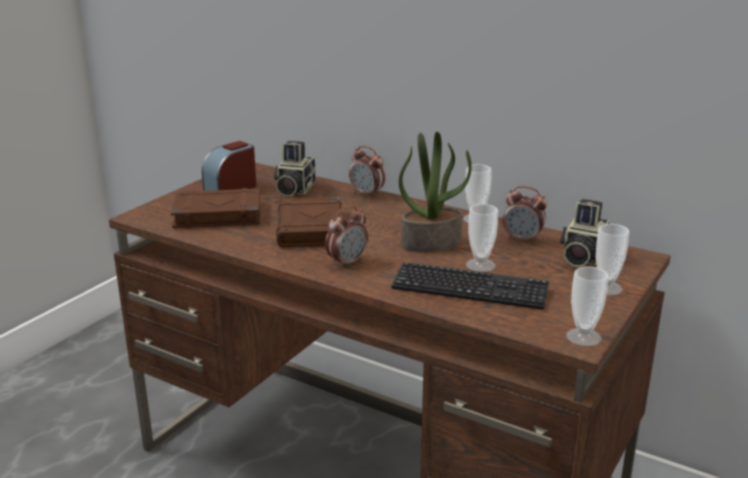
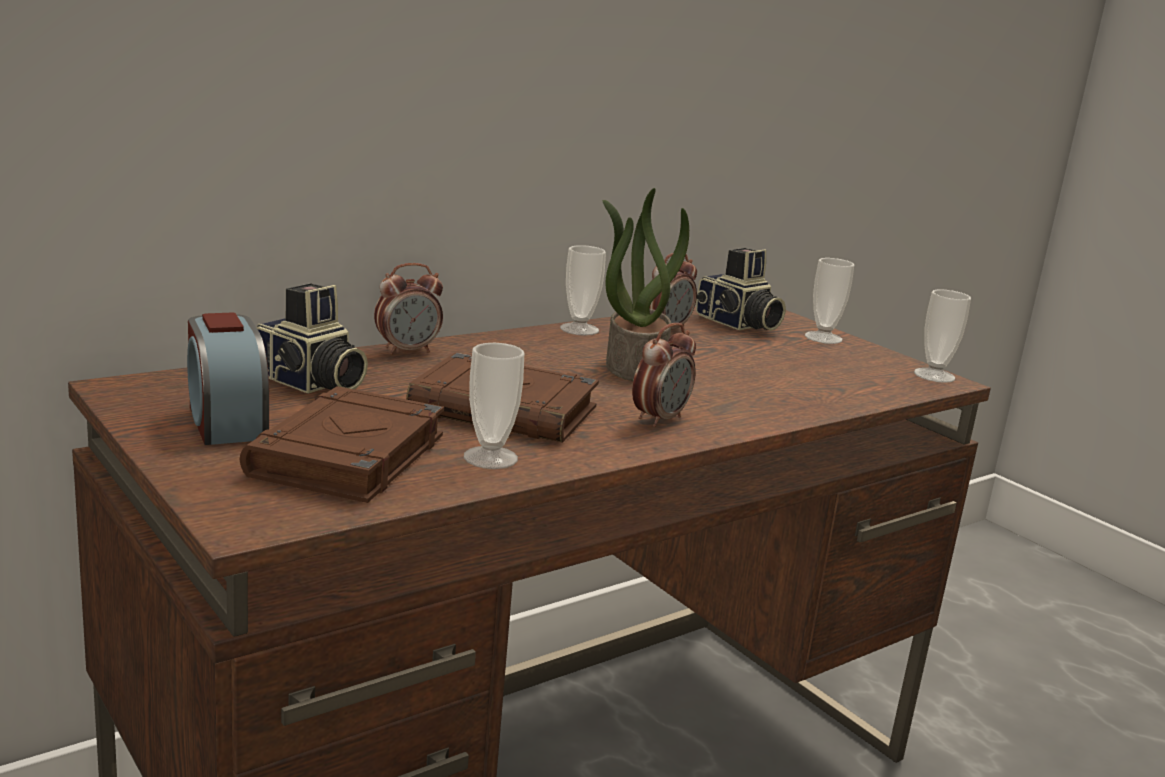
camera: 70 degrees left, 5 degrees down
alarm clock [325,206,368,269] -> alarm clock turned 60 degrees clockwise [632,323,696,427]
keyboard [391,262,549,310] -> none
cup [466,204,498,272] -> cup moved to [464,343,524,469]

